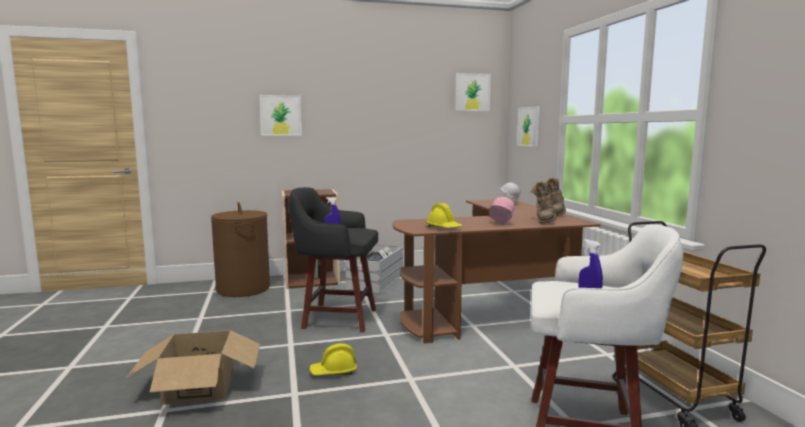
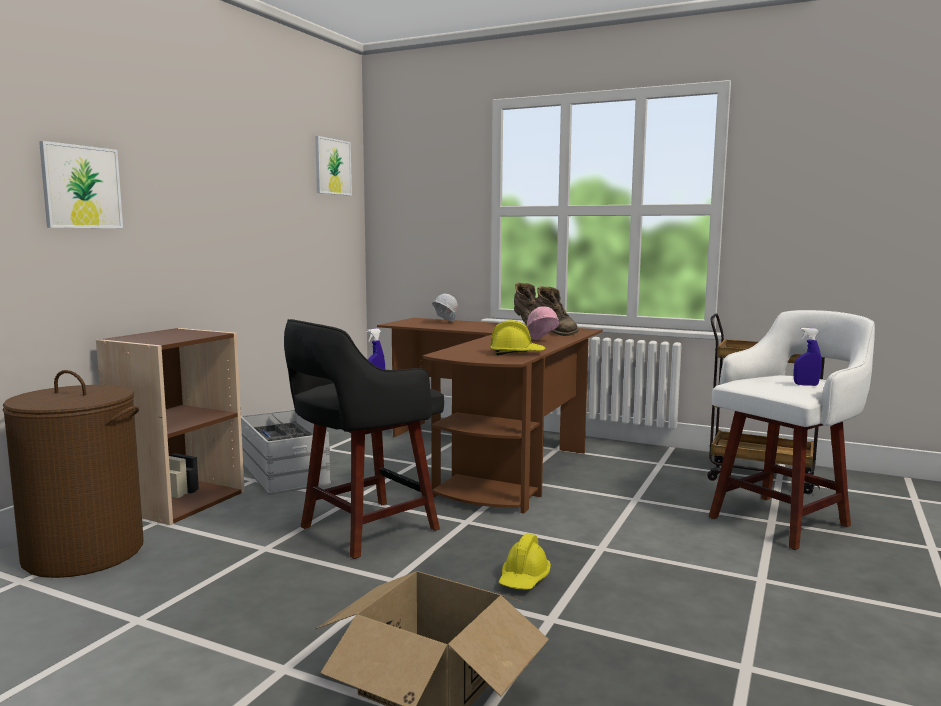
camera: 50 degrees left, 0 degrees up
picture [517,106,540,147] -> none

